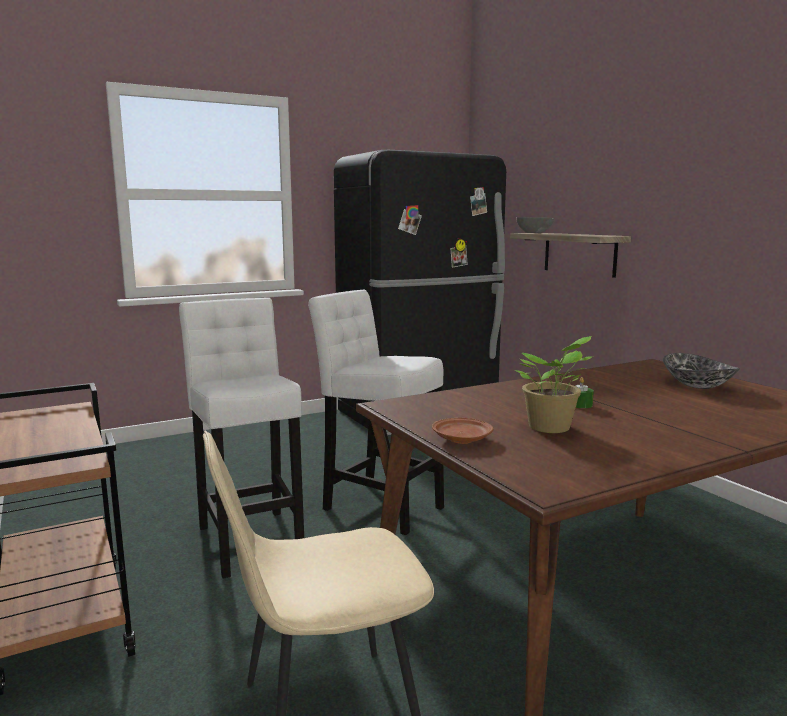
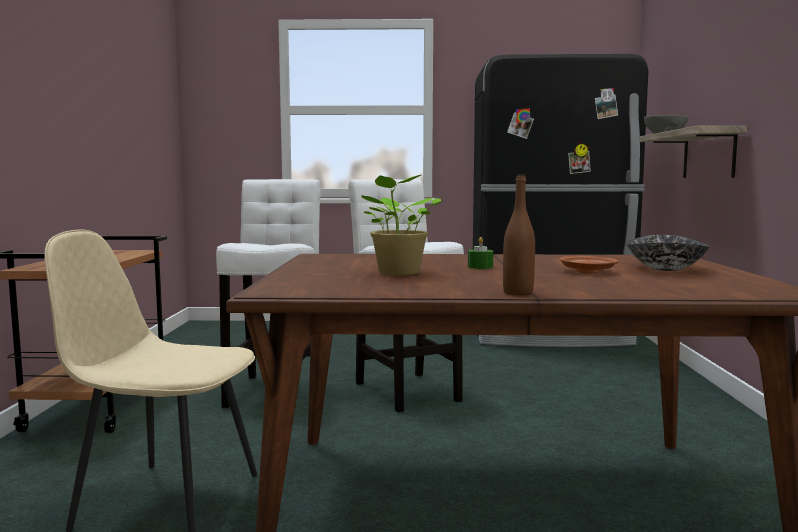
camera: 30 degrees right, 5 degrees down
brown plate [432,418,493,444] -> brown plate moved to [559,256,619,273]
none -> brown bottle [503,174,535,296]

